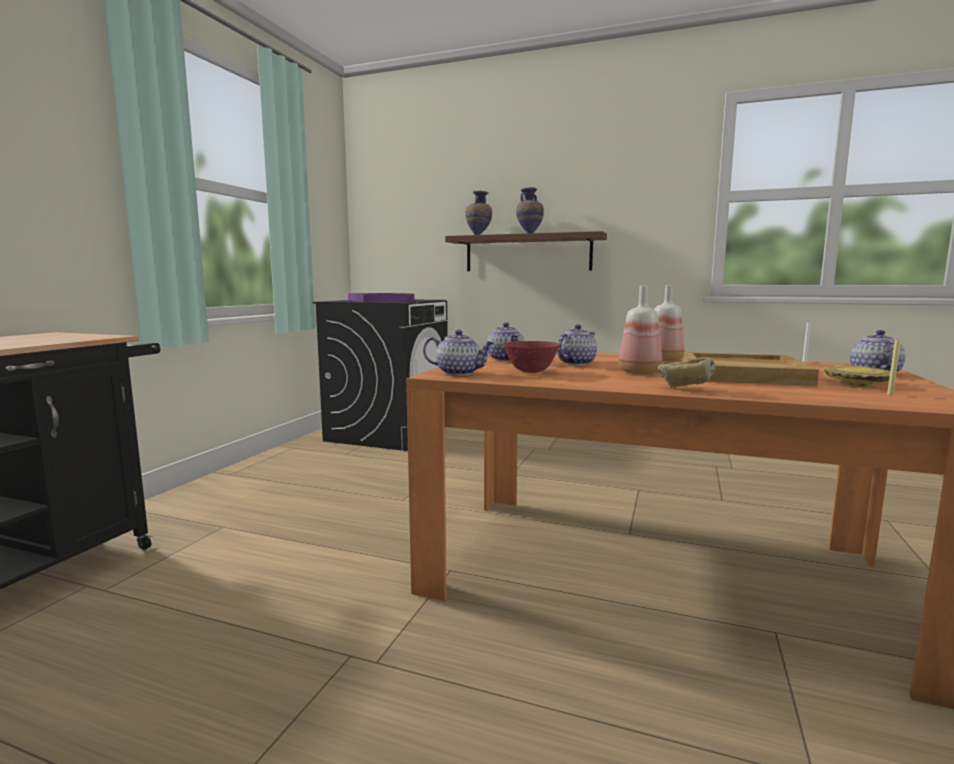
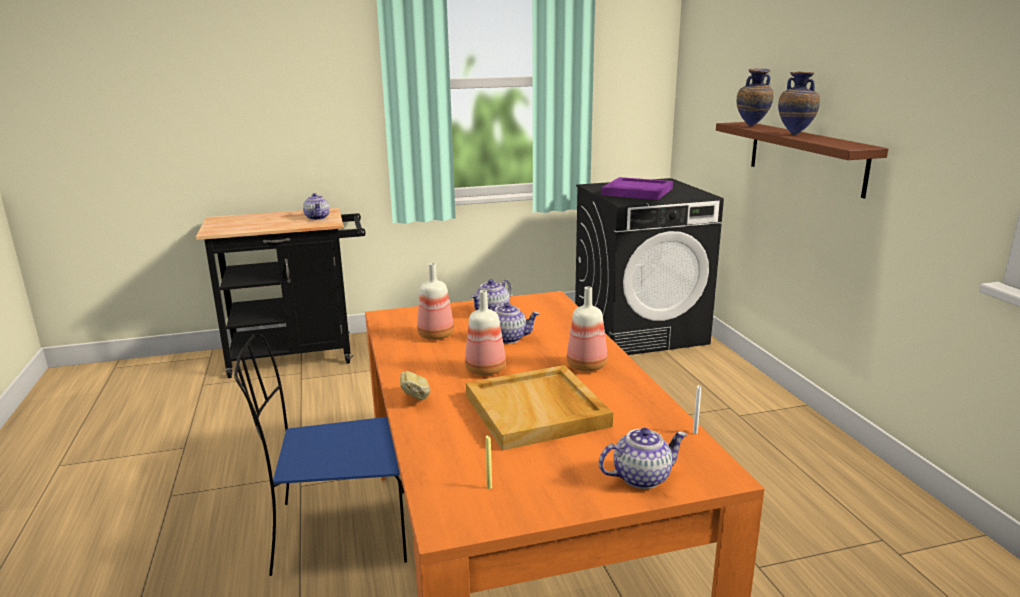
camera: 55 degrees right, 10 degrees up
teapot [423,330,495,376] -> teapot moved to [303,193,330,220]
red bowl [503,341,560,373] -> bottle [417,263,454,340]
yellow plate [824,365,890,387] -> none
none -> blue chair [234,334,407,576]

